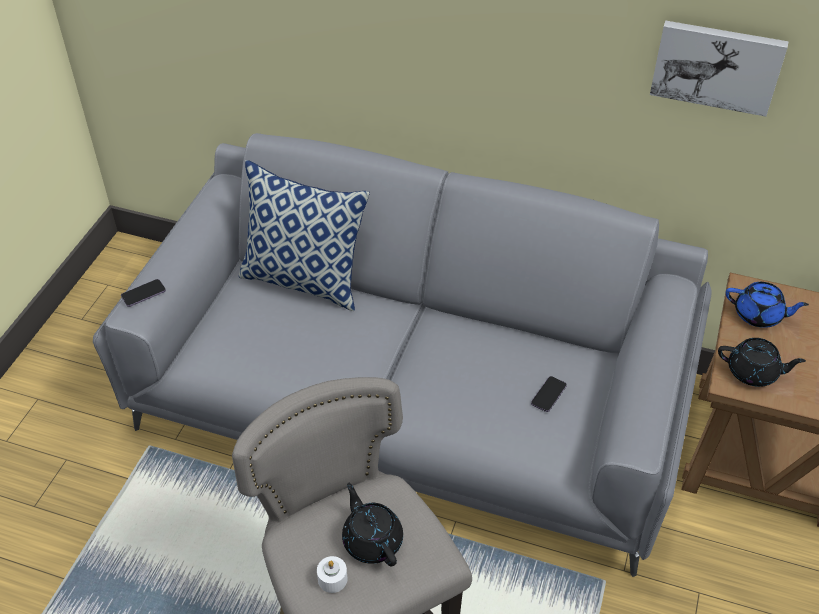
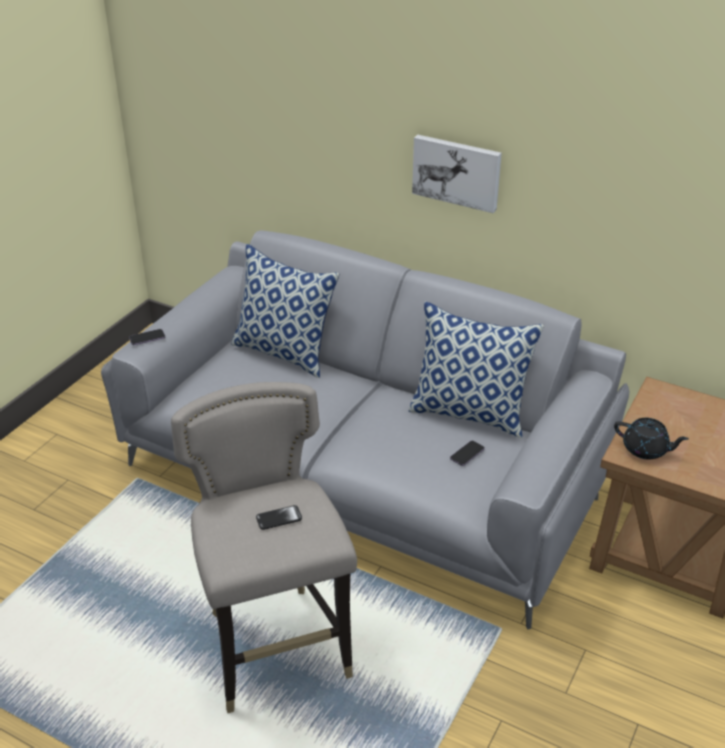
camera: 10 degrees right, 10 degrees down
white candle [317,556,348,593] -> none
black teapot [342,483,403,566] -> phone [256,505,302,530]
picture [650,21,788,117] -> picture moved to [412,135,502,213]
blue teapot [726,282,809,328] -> none
none -> pillow [409,302,544,438]

